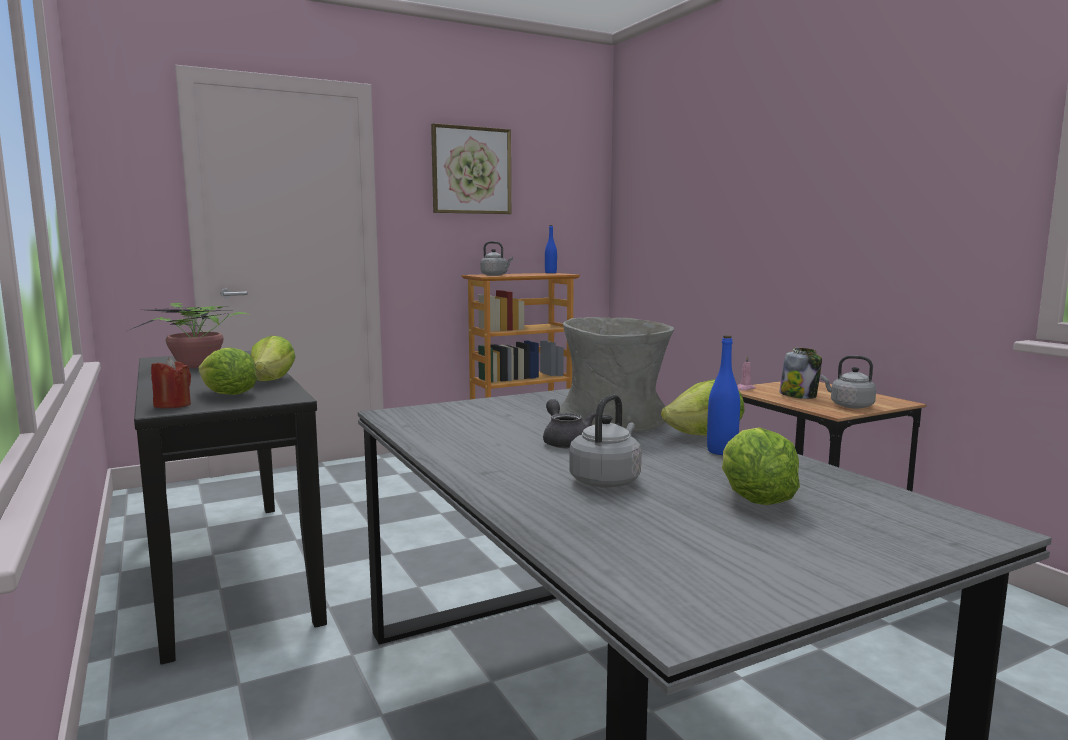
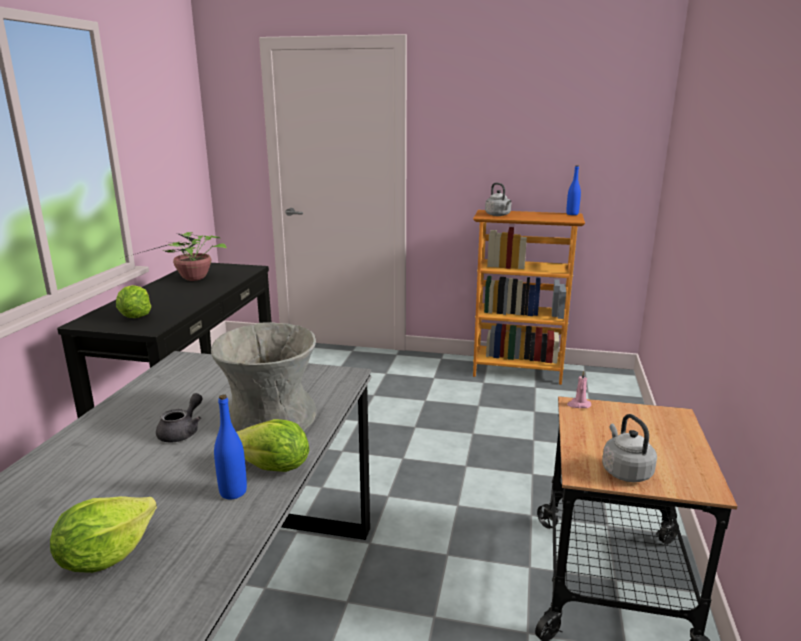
camera: 40 degrees right, 10 degrees up
red candle [151,357,191,408] -> none
lettuce [251,336,296,381] -> none
picture [431,123,511,214] -> none
grey kettle [569,394,642,488] -> none
jar [779,348,822,399] -> none

